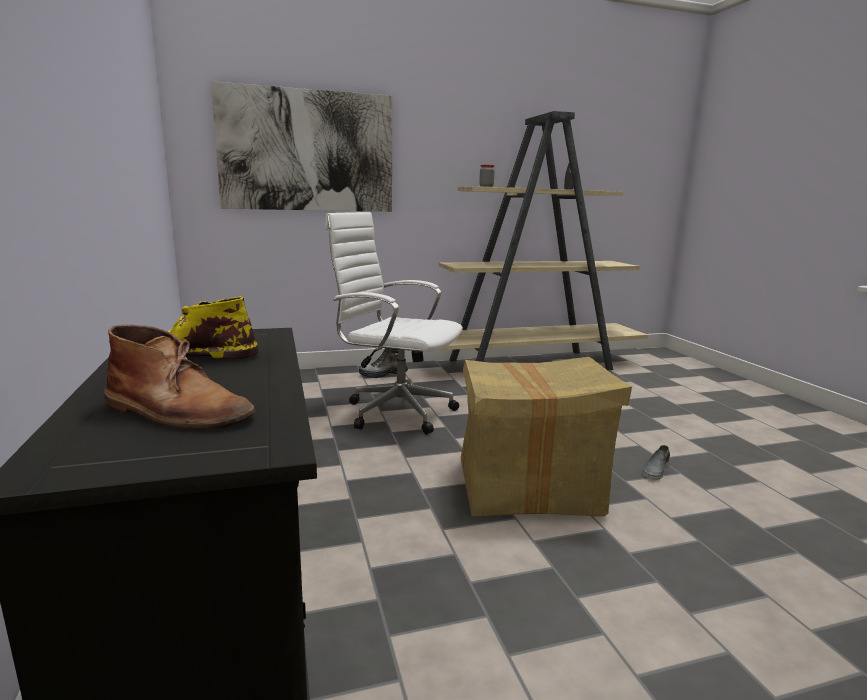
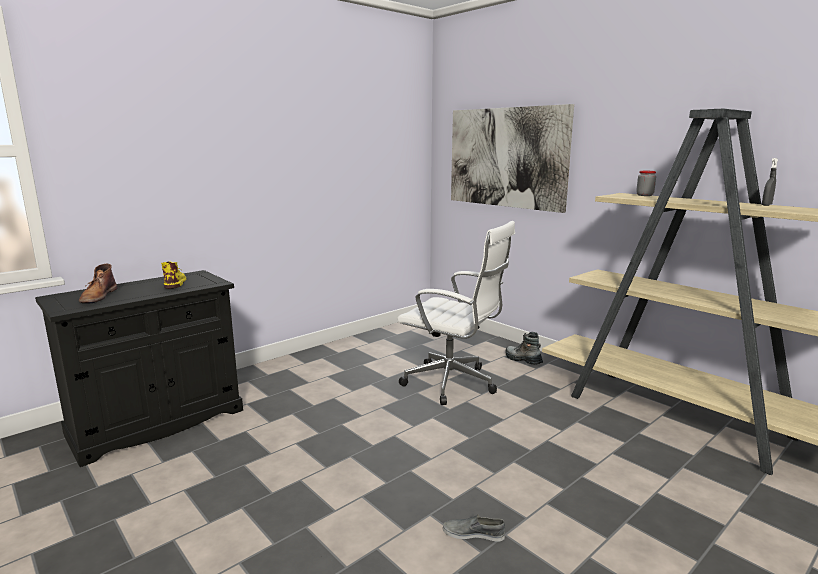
camera: 65 degrees right, 0 degrees up
white office chair [325,212,463,434] -> white office chair turned 120 degrees clockwise [397,221,515,405]
cardboard box [461,357,632,517] -> none

